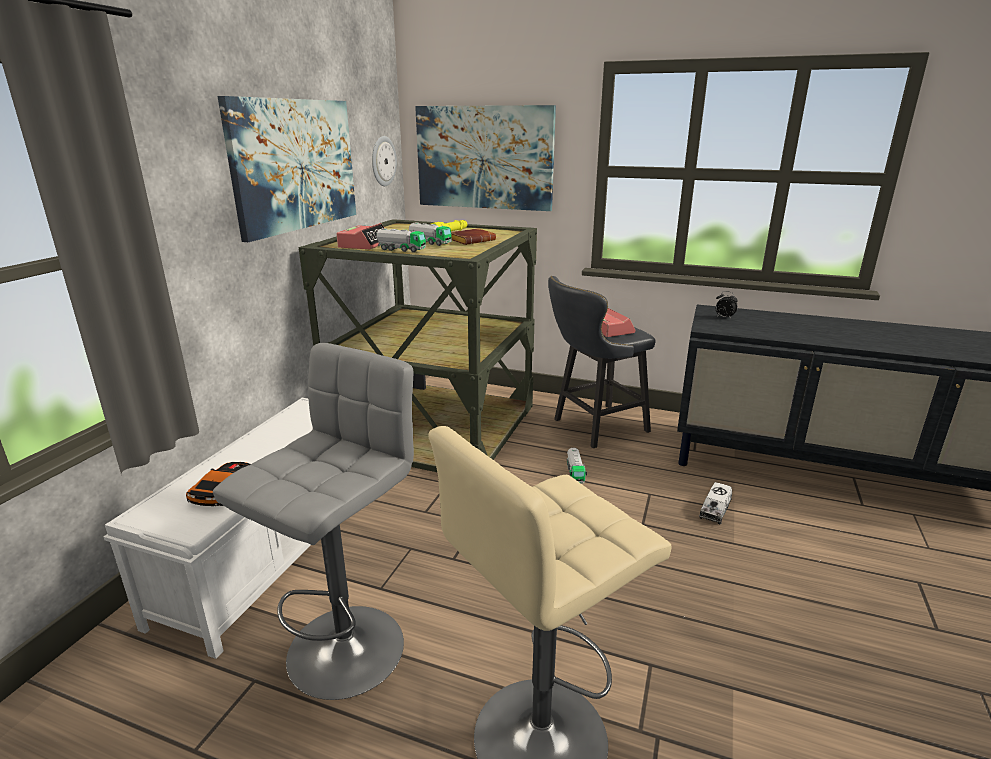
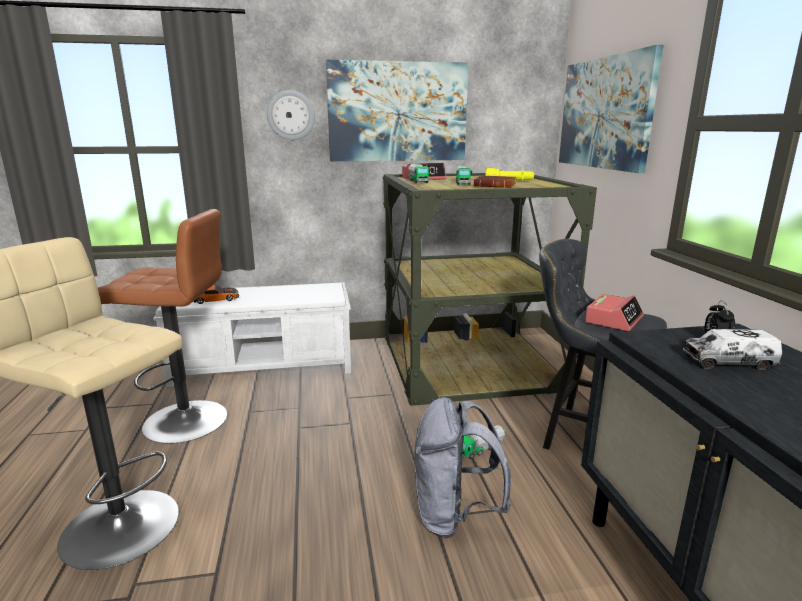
camera: 60 degrees right, 5 degrees down
grey stool [213,343,414,700] -> brown stool [98,209,227,444]
wall clock [372,136,397,186] -> wall clock moved to [267,90,315,140]
toy truck [699,482,732,525] -> toy truck moved to [683,329,782,370]
none -> grey backpack [415,397,511,538]

